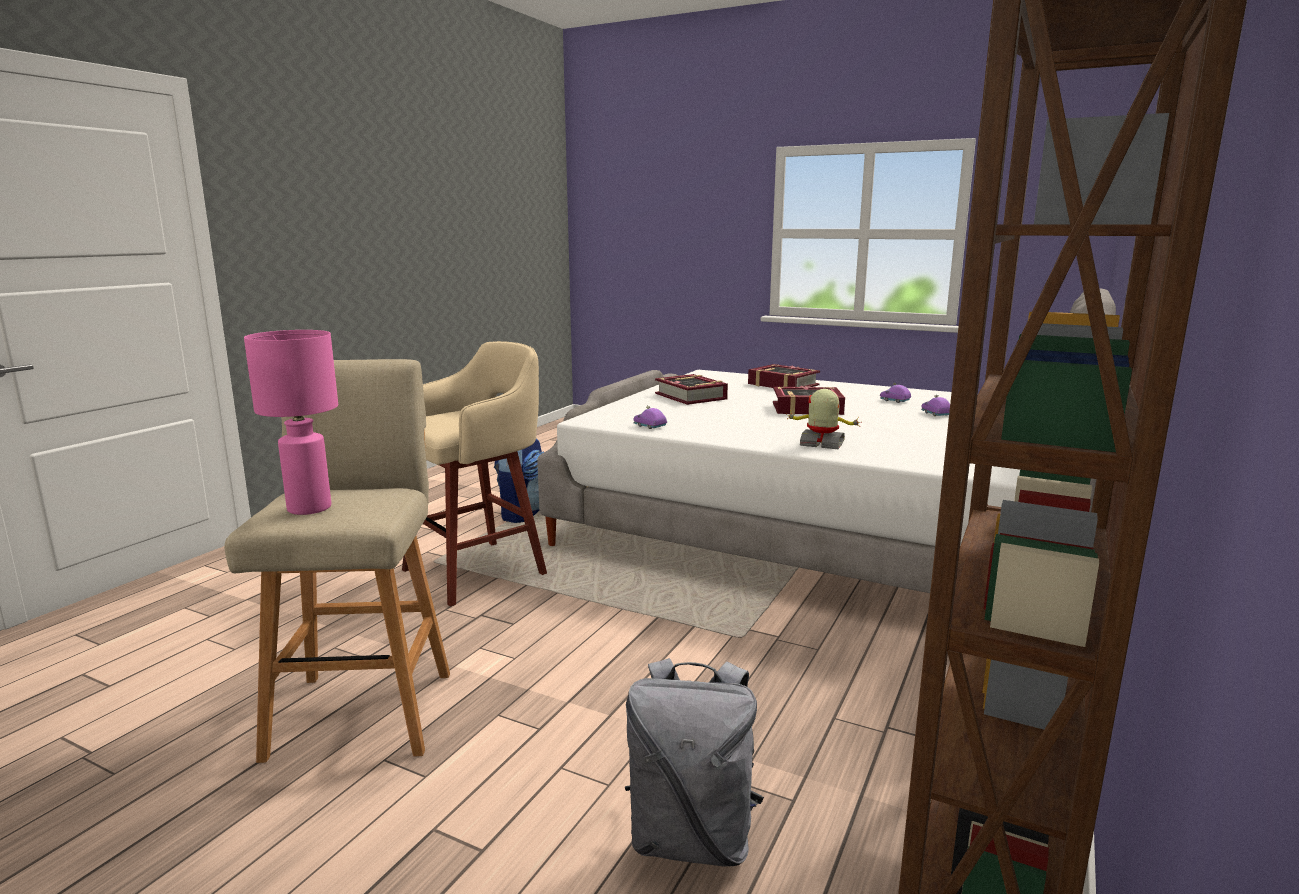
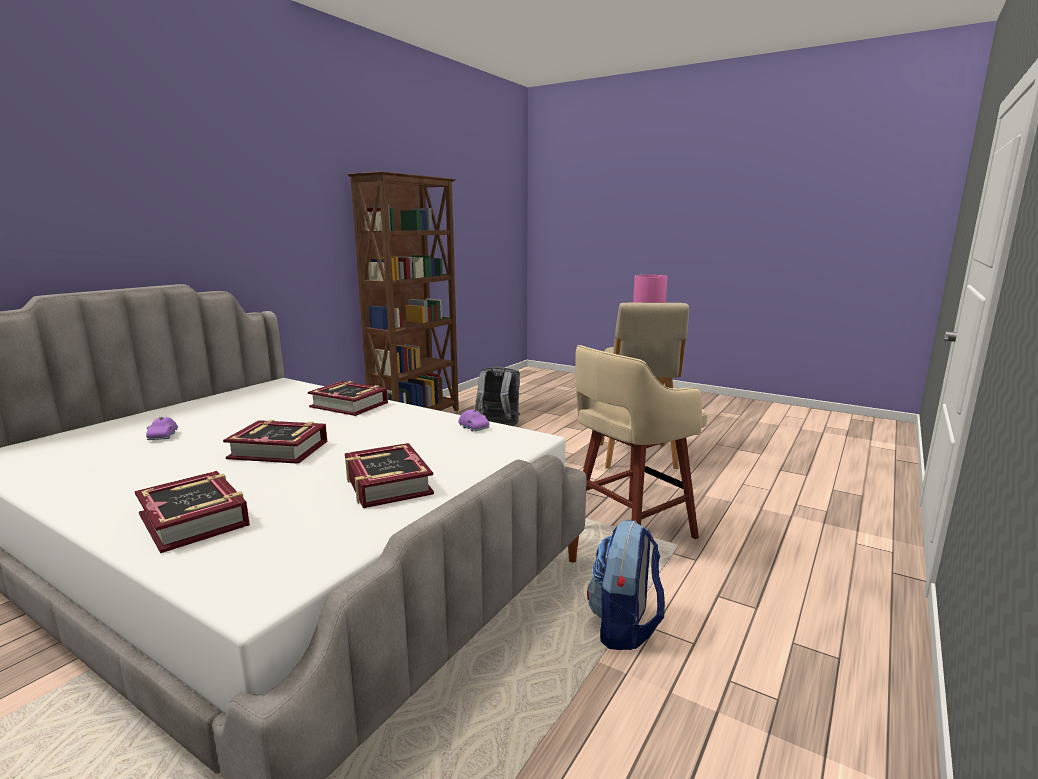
camera: 175 degrees left, 0 degrees up
toy robot [786,389,862,449] -> book [308,381,388,416]
purple toy car [880,383,911,403] -> none

